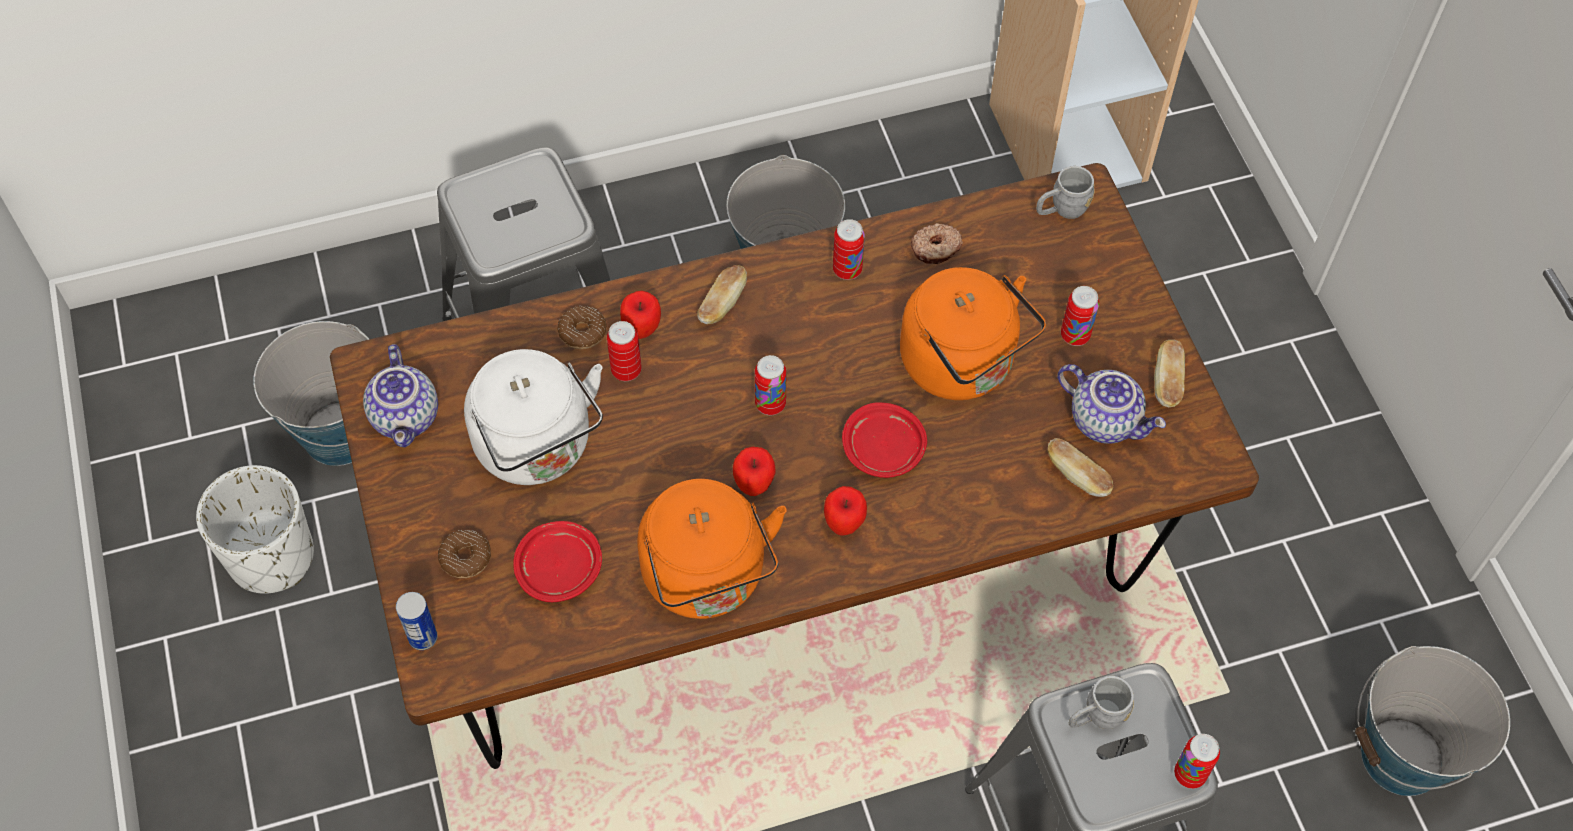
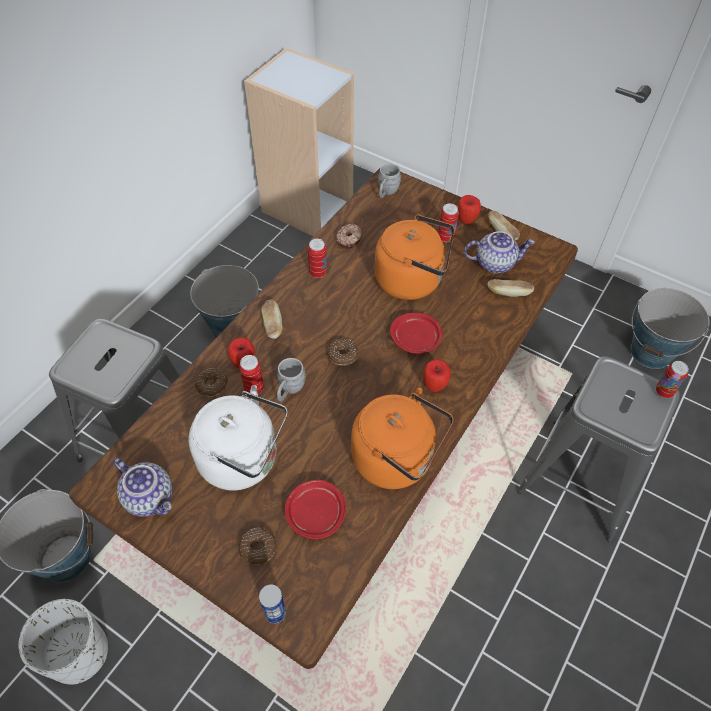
camera: 40 degrees left, 5 degrees down
apple [733,447,775,496] -> apple moved to [458,195,481,225]
can [755,355,787,415] -> donut [327,339,359,366]
grey mug [1069,676,1134,729] -> grey mug moved to [277,358,306,402]

